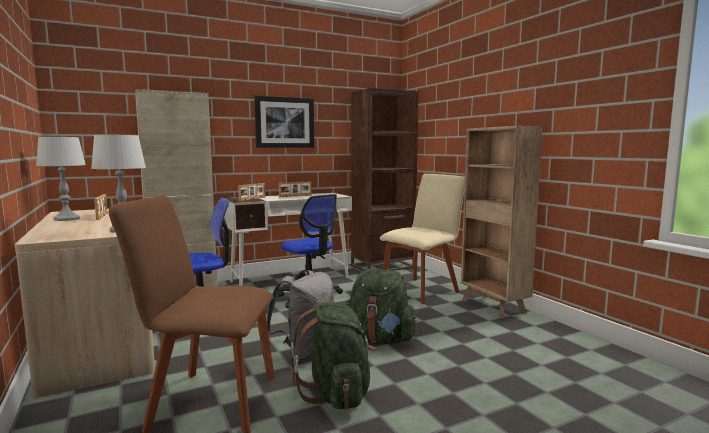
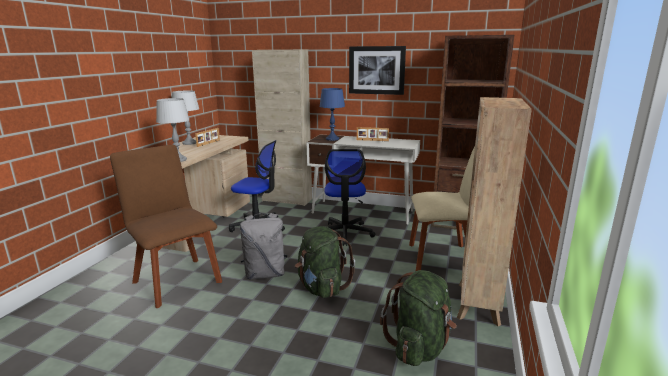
camera: 45 degrees right, 10 degrees up
picture frame [238,183,265,201] -> blue table lamp [319,88,345,141]
green backpack [291,302,376,410] -> green backpack moved to [380,270,457,366]

